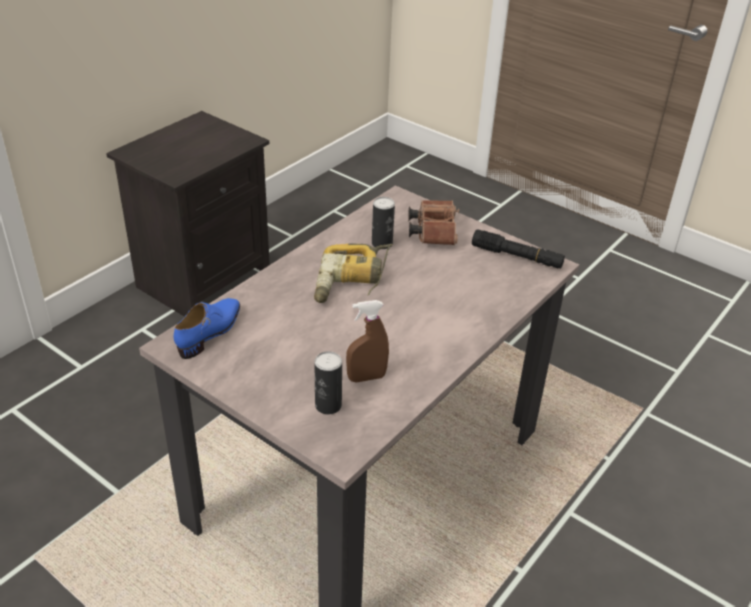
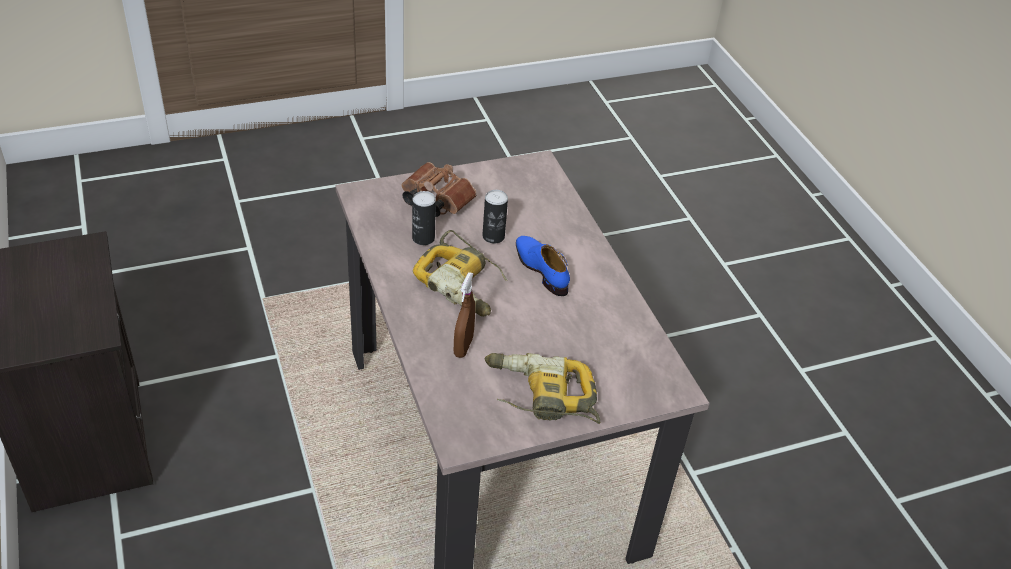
camera: 60 degrees left, 5 degrees up
blue shoe [173,298,240,359] -> blue shoe moved to [516,236,570,296]
can [314,351,342,415] -> can moved to [482,190,508,244]
brown spray bottle [346,300,389,383] -> brown spray bottle moved to [454,272,475,358]
black flashlight [472,229,565,268] -> none
none -> power drill [485,353,600,424]

